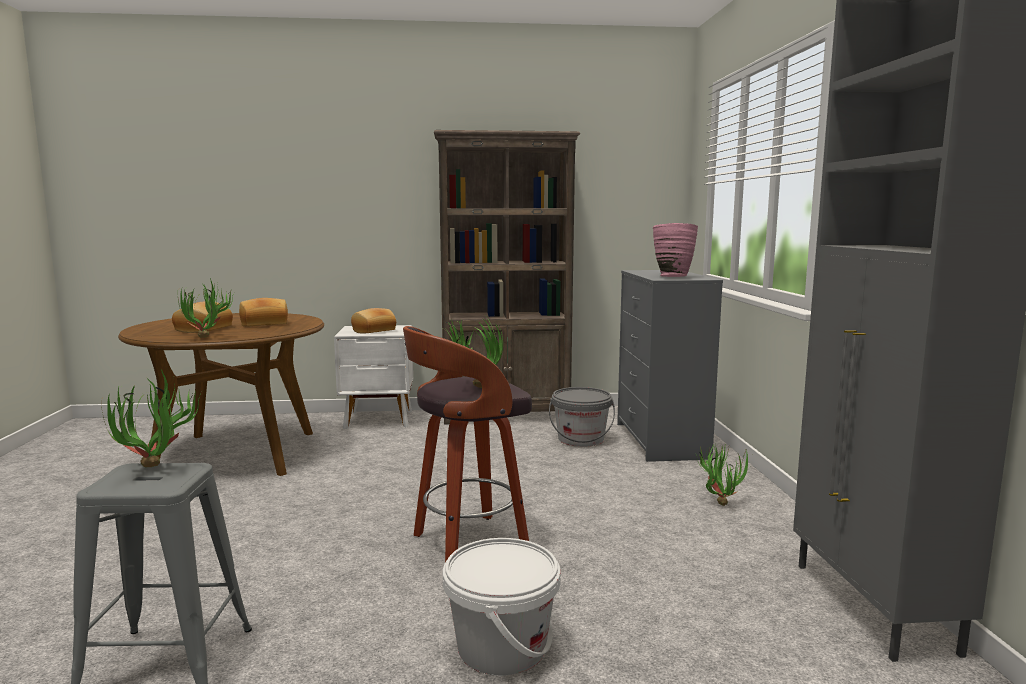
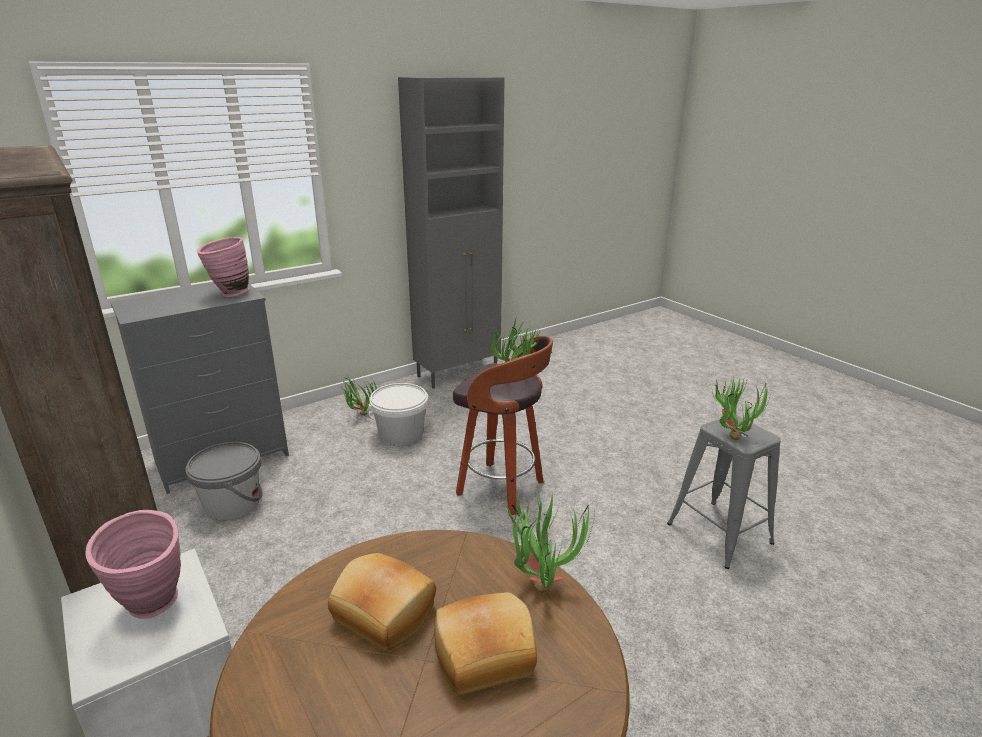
camera: 120 degrees left, 15 degrees up
bread [351,308,396,334] -> pink vase [86,510,181,619]
white bucket [443,538,561,676] -> white bucket moved to [367,383,429,446]

